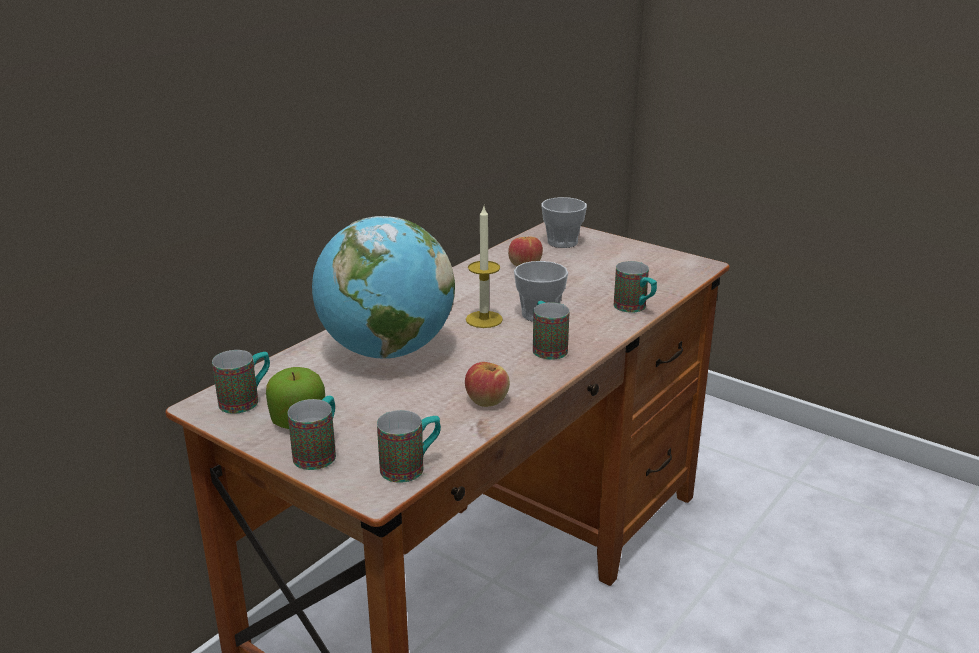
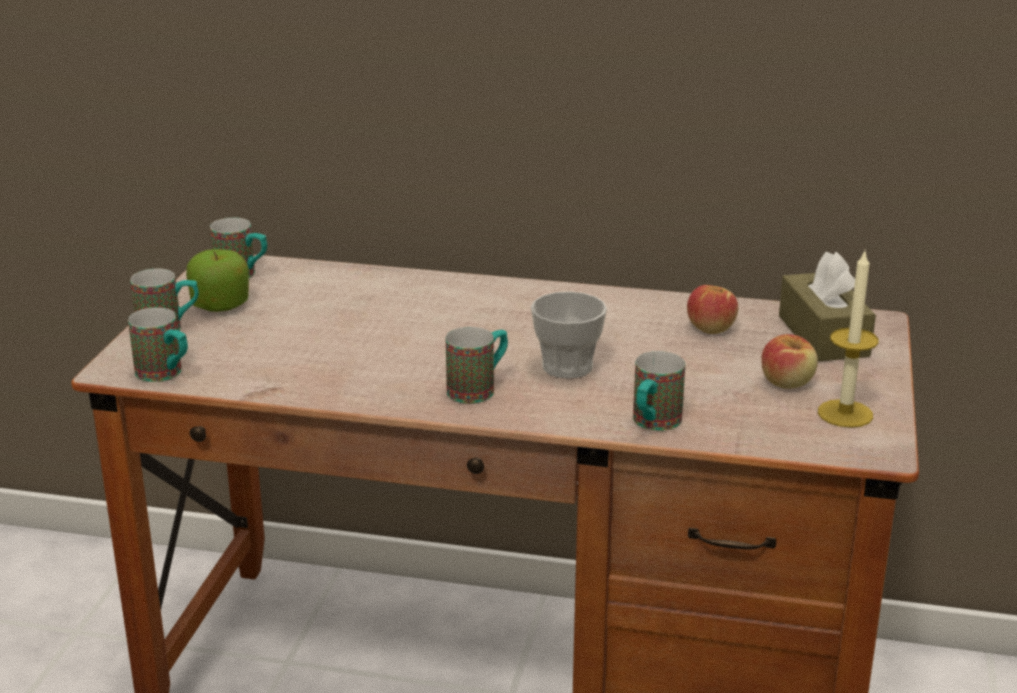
camera: 65 degrees right, 0 degrees up
globe [312,216,455,359] -> none
apple [465,362,510,407] -> apple moved to [761,334,818,389]
candle [466,207,503,328] -> candle moved to [818,251,879,428]
cup [542,197,587,248] -> brown tissue box [779,252,876,362]

